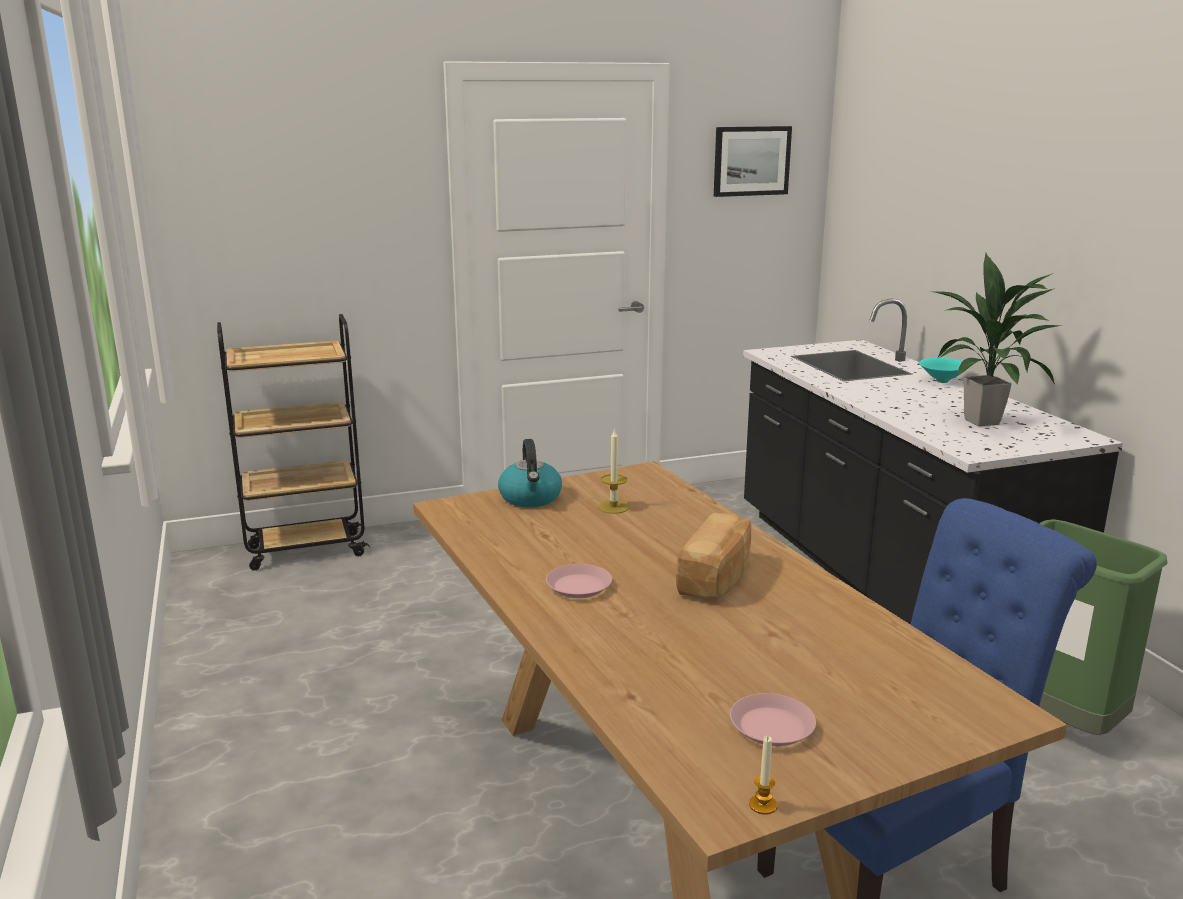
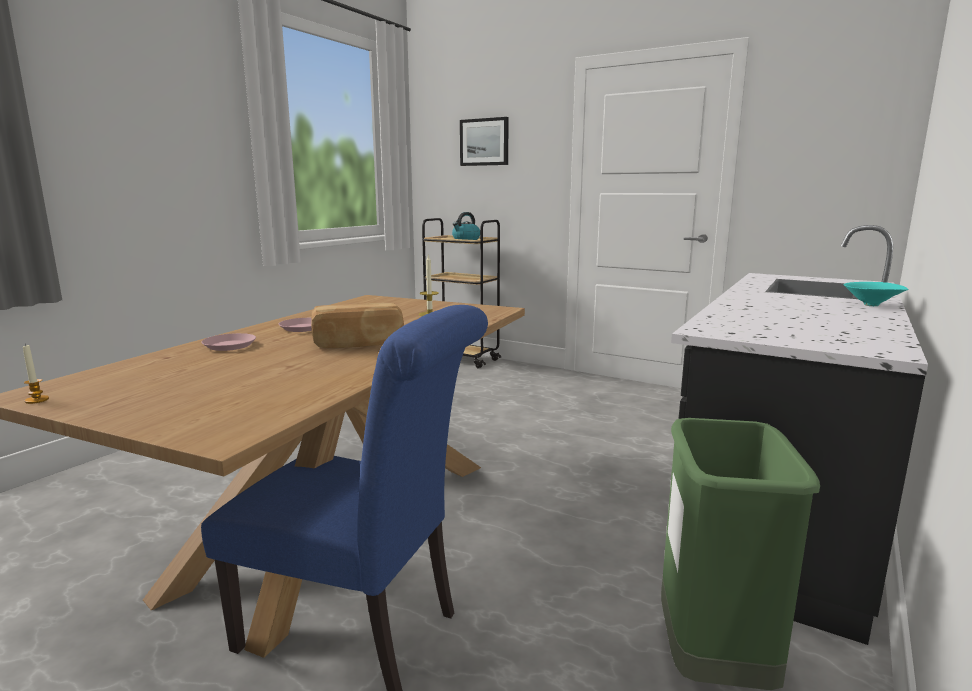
camera: 50 degrees right, 5 degrees down
kettle [498,439,562,507] -> kettle moved to [452,212,480,240]
picture [714,126,792,197] -> picture moved to [460,117,509,166]
pink plate [730,693,816,746] -> pink plate moved to [201,333,256,351]
potted plant [929,253,1062,426] -> none

